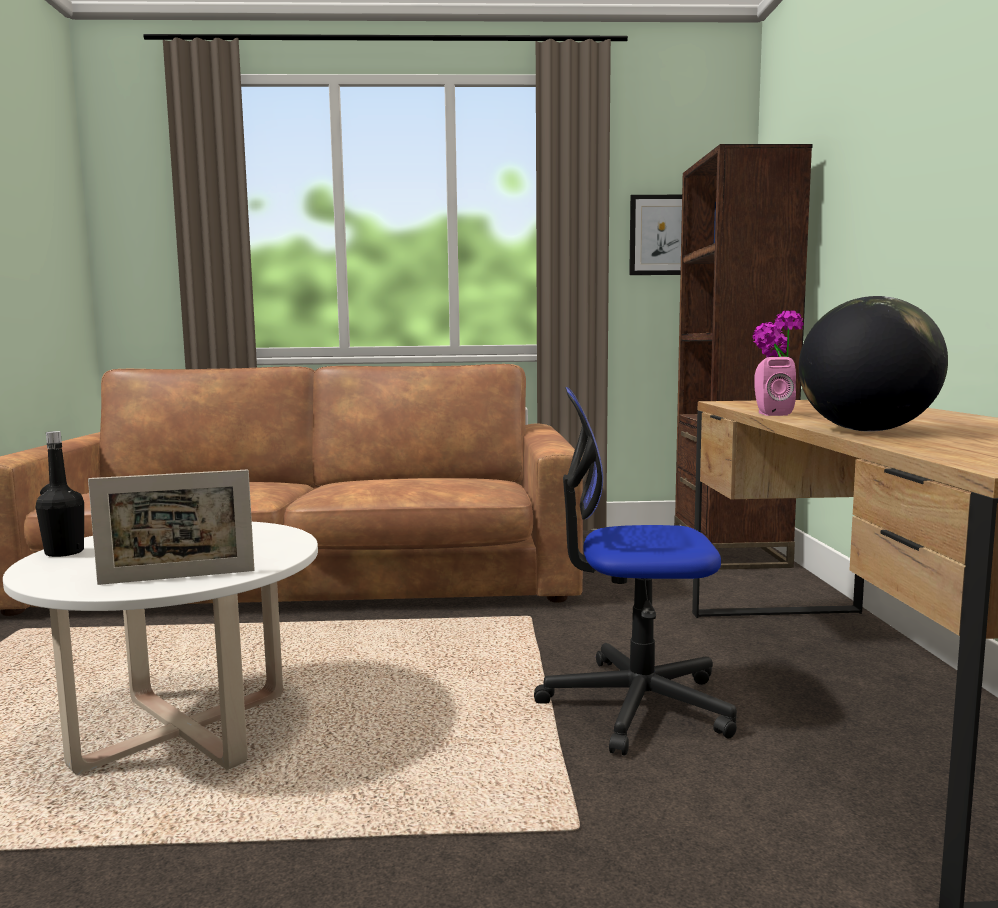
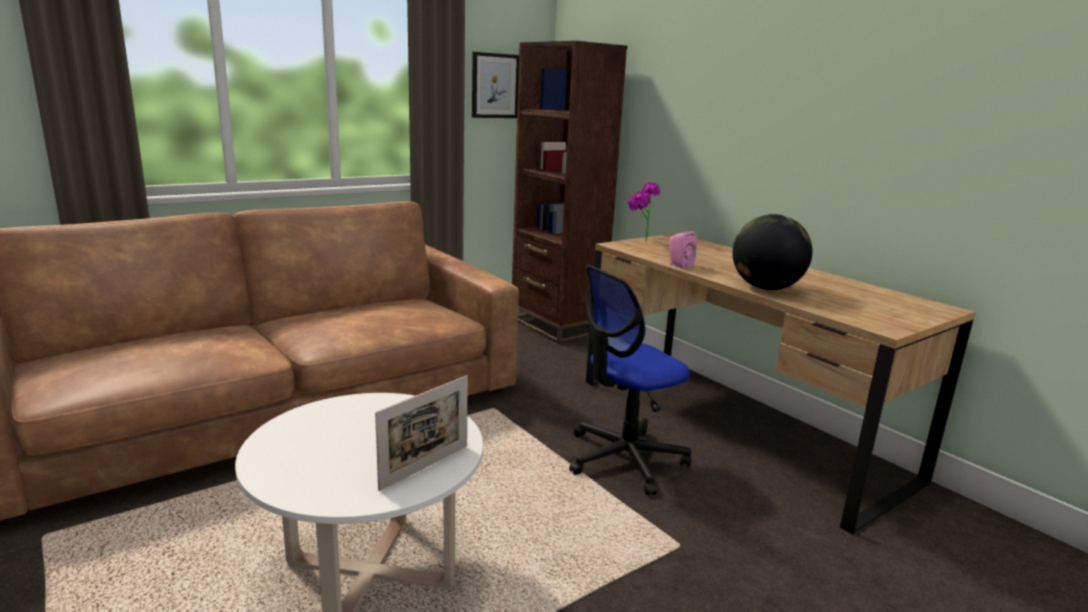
camera: 35 degrees left, 10 degrees up
black bottle [36,431,84,557] -> none

